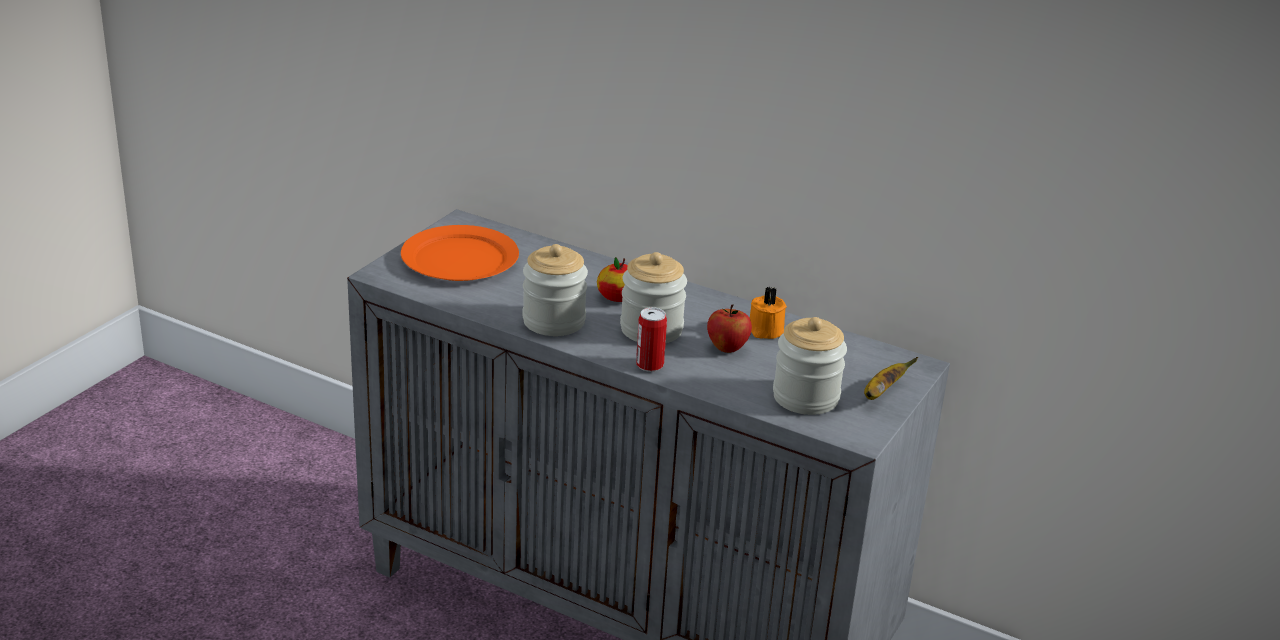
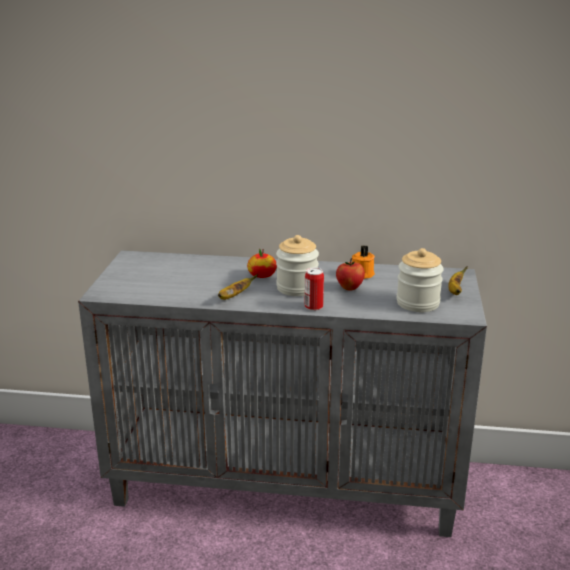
camera: 20 degrees left, 5 degrees down
orange plate [401,225,519,281] -> none
jar [522,244,588,336] -> banana [218,274,258,300]

